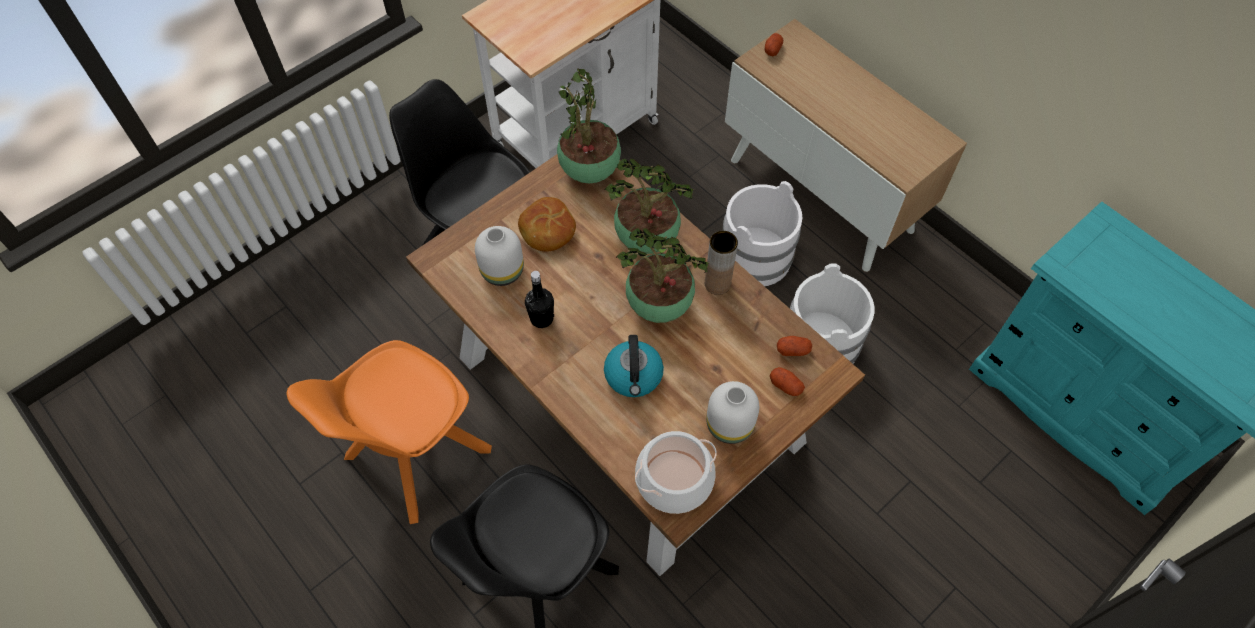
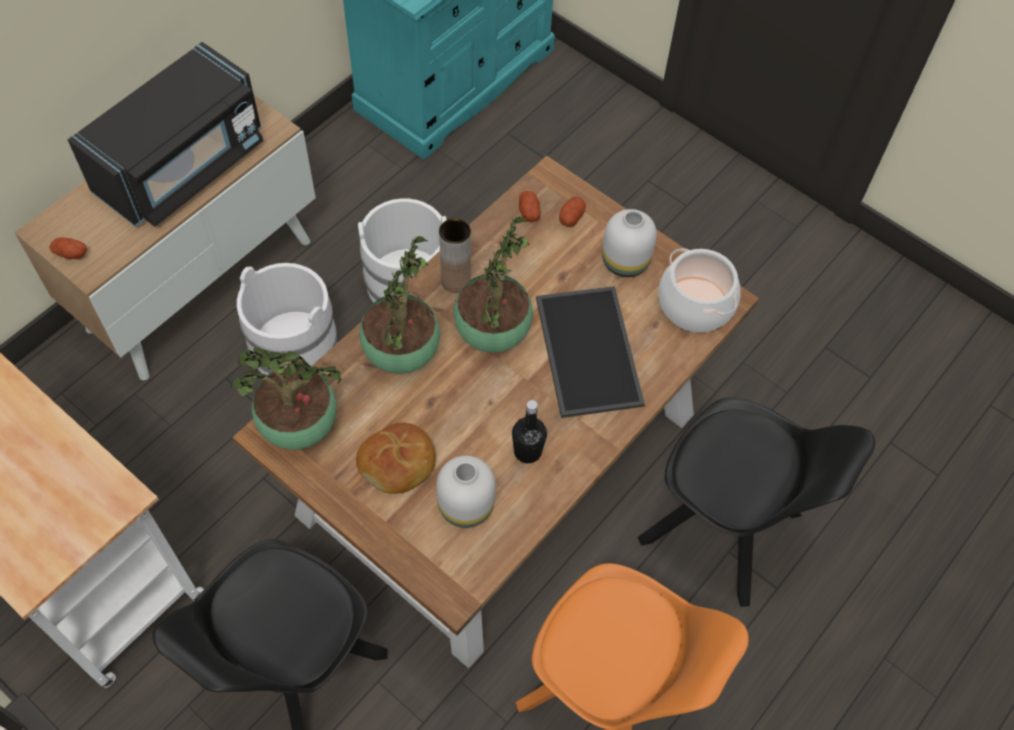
camera: 100 degrees left, 0 degrees up
kettle [604,335,664,397] -> tray [536,286,645,418]
none -> black microwave [68,42,263,227]

